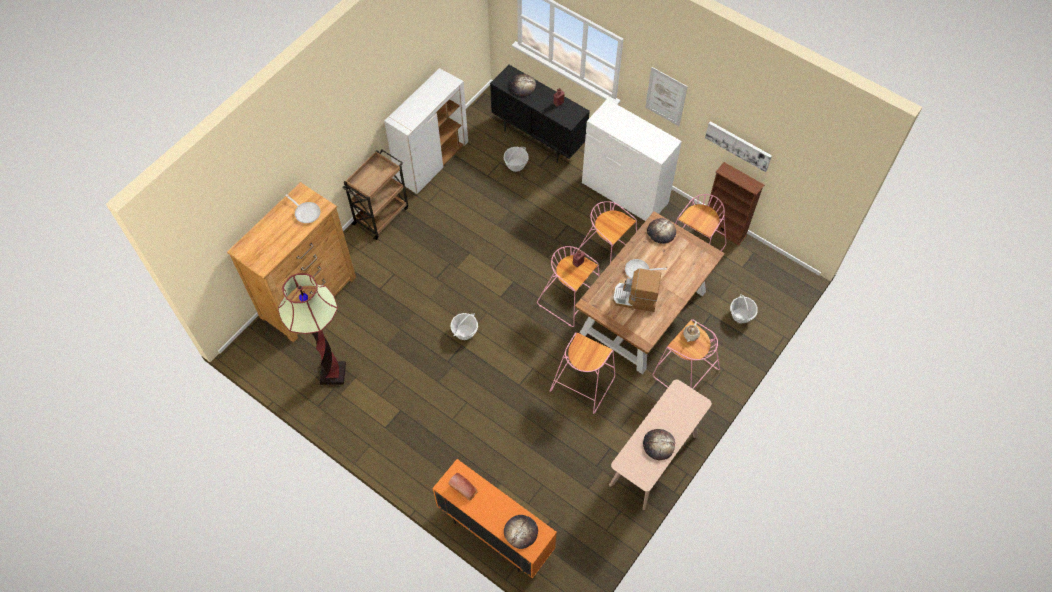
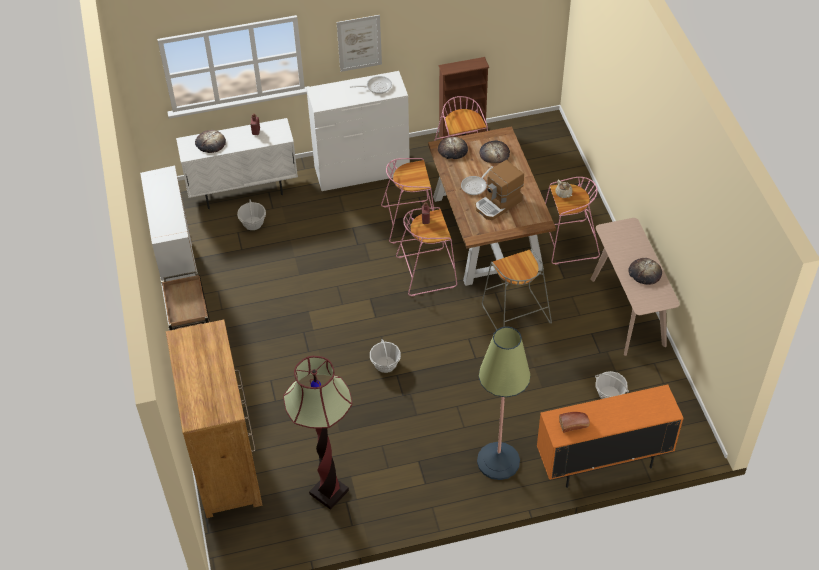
camera: 50 degrees left, 10 degrees down
frying pan [285,194,320,223] -> frying pan moved to [350,76,392,94]
black cabinet [490,65,590,163] -> white cabinet [176,118,298,209]
bread [504,515,538,549] -> bread moved to [480,140,510,163]
pink stool [549,332,615,414] -> grey stool [482,249,552,330]
picture [705,121,772,172] -> none
basket [730,294,758,323] -> basket moved to [595,371,629,399]
none -> floor lamp [477,326,531,480]

